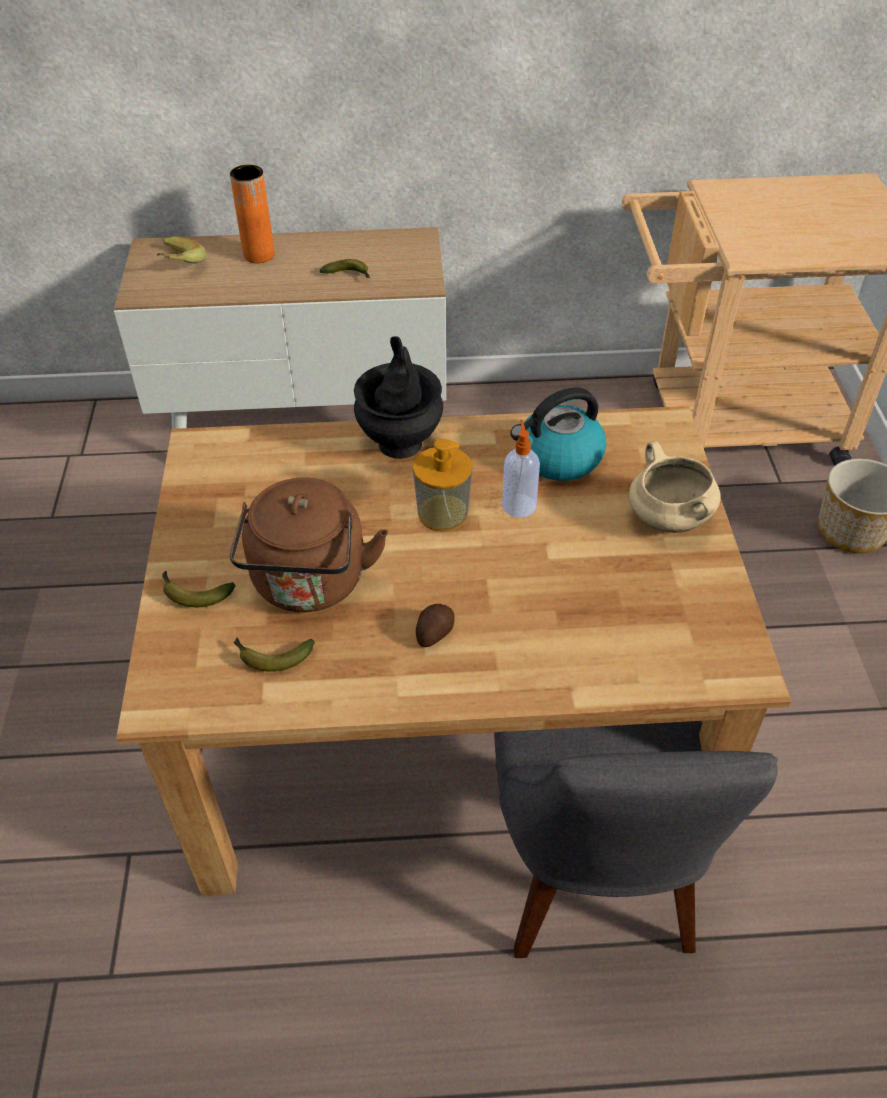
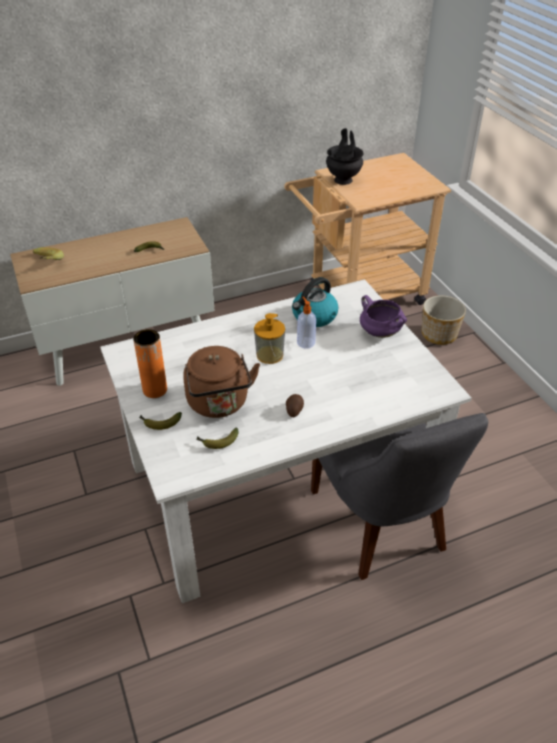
camera: 20 degrees left, 5 degrees down
brown dining table [116,406,791,896] -> white dining table [100,279,472,603]
orange vase [230,165,275,263] -> orange vase moved to [133,329,167,398]
black vase [354,336,443,459] -> black vase moved to [326,128,363,185]
beige cooking pot [629,441,720,533] -> purple cooking pot [360,295,407,338]

